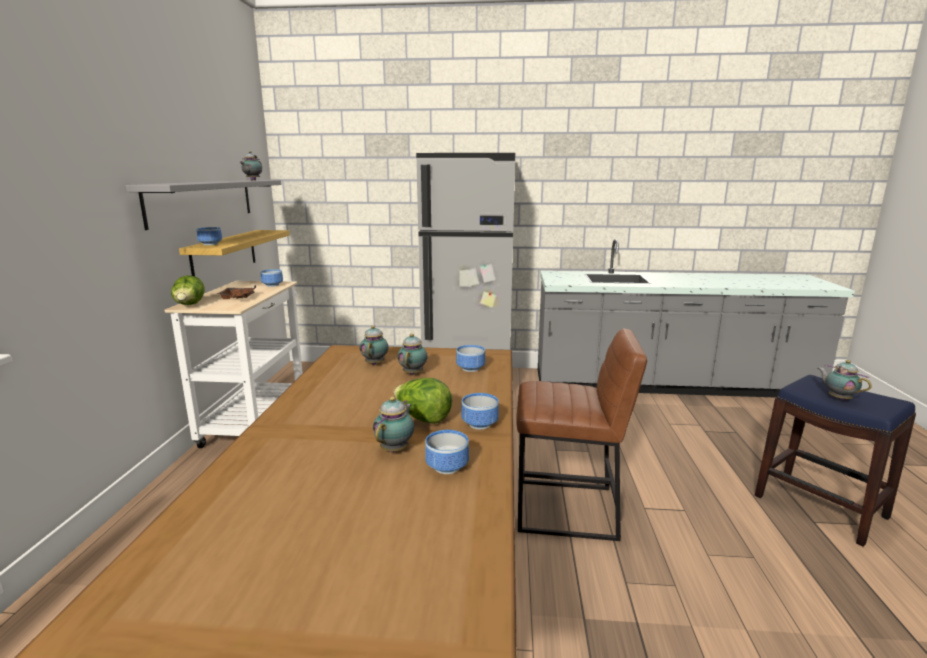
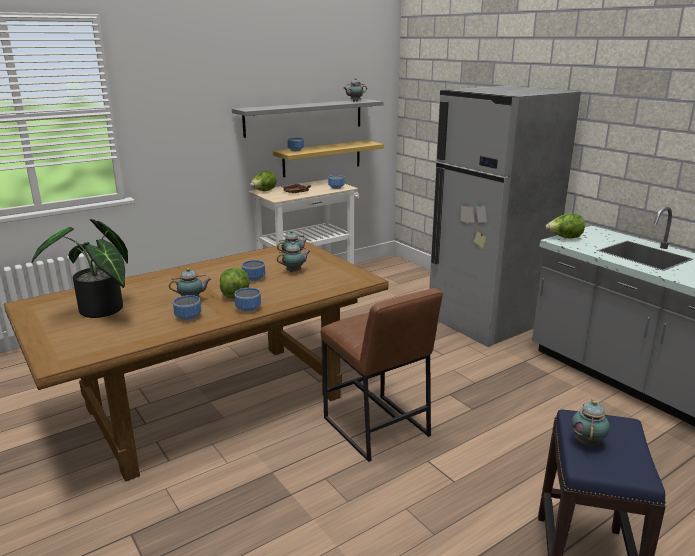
camera: 50 degrees right, 5 degrees up
bowl [456,345,485,372] -> bowl moved to [242,260,265,281]
none -> potted plant [32,219,128,318]
none -> lettuce [546,213,585,239]

